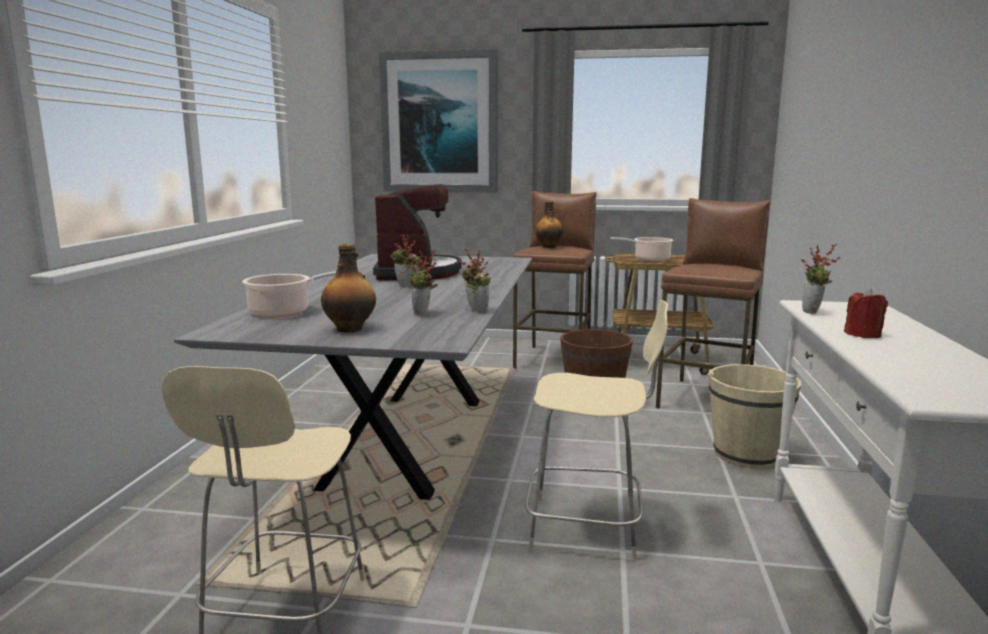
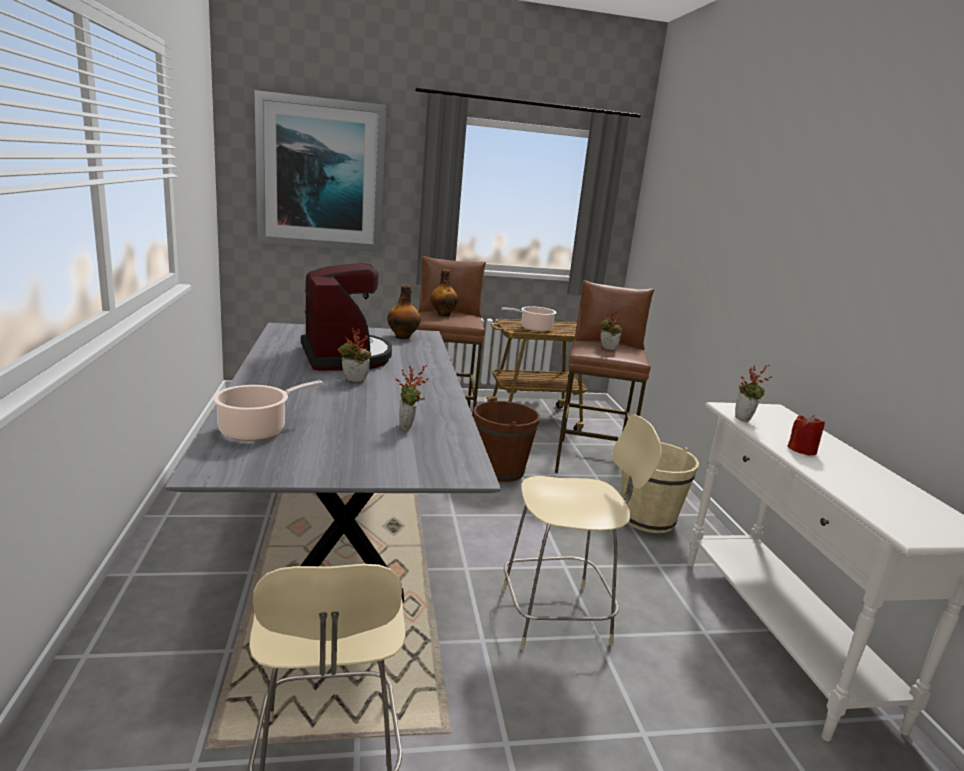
camera: 20 degrees left, 5 degrees up
bottle [321,244,376,333] -> bottle moved to [387,284,421,339]
potted plant [459,249,490,312] -> potted plant moved to [599,309,623,350]

